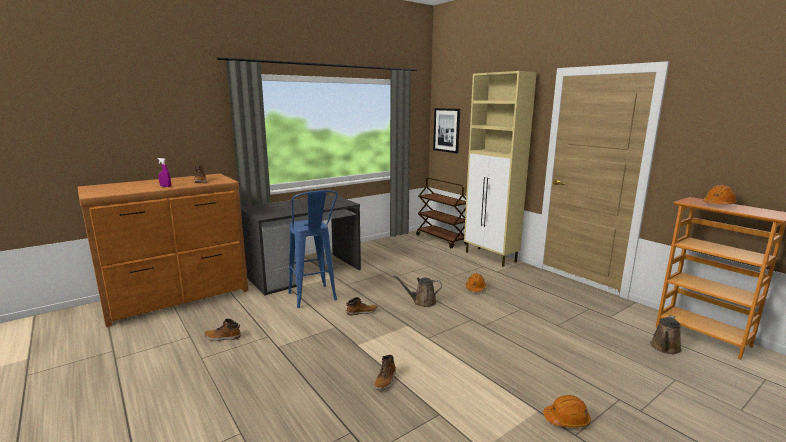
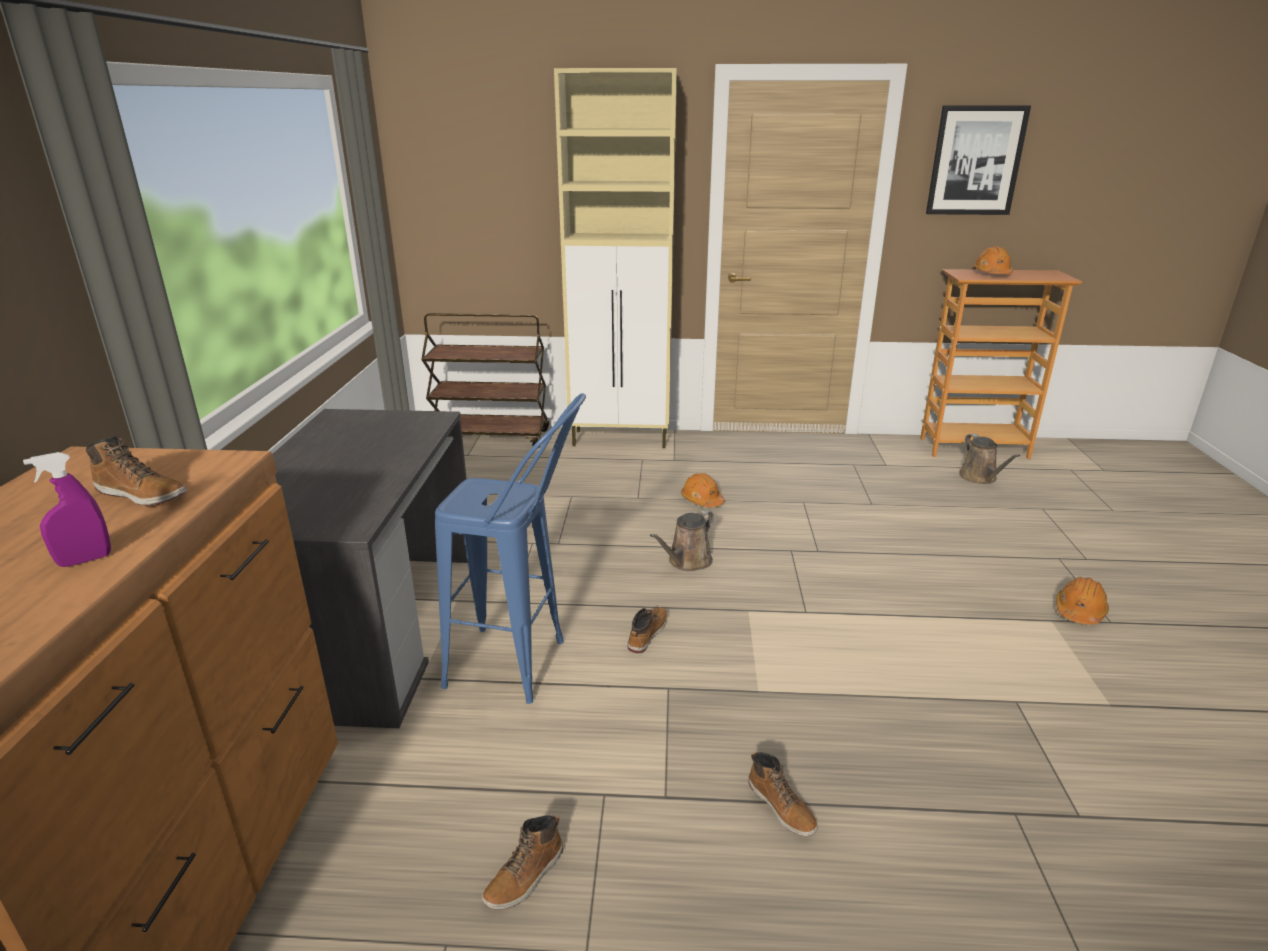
camera: 50 degrees left, 10 degrees up
boot [374,355,396,390] -> boot moved to [748,752,818,836]
picture [433,108,460,153] -> picture moved to [926,105,1031,215]

